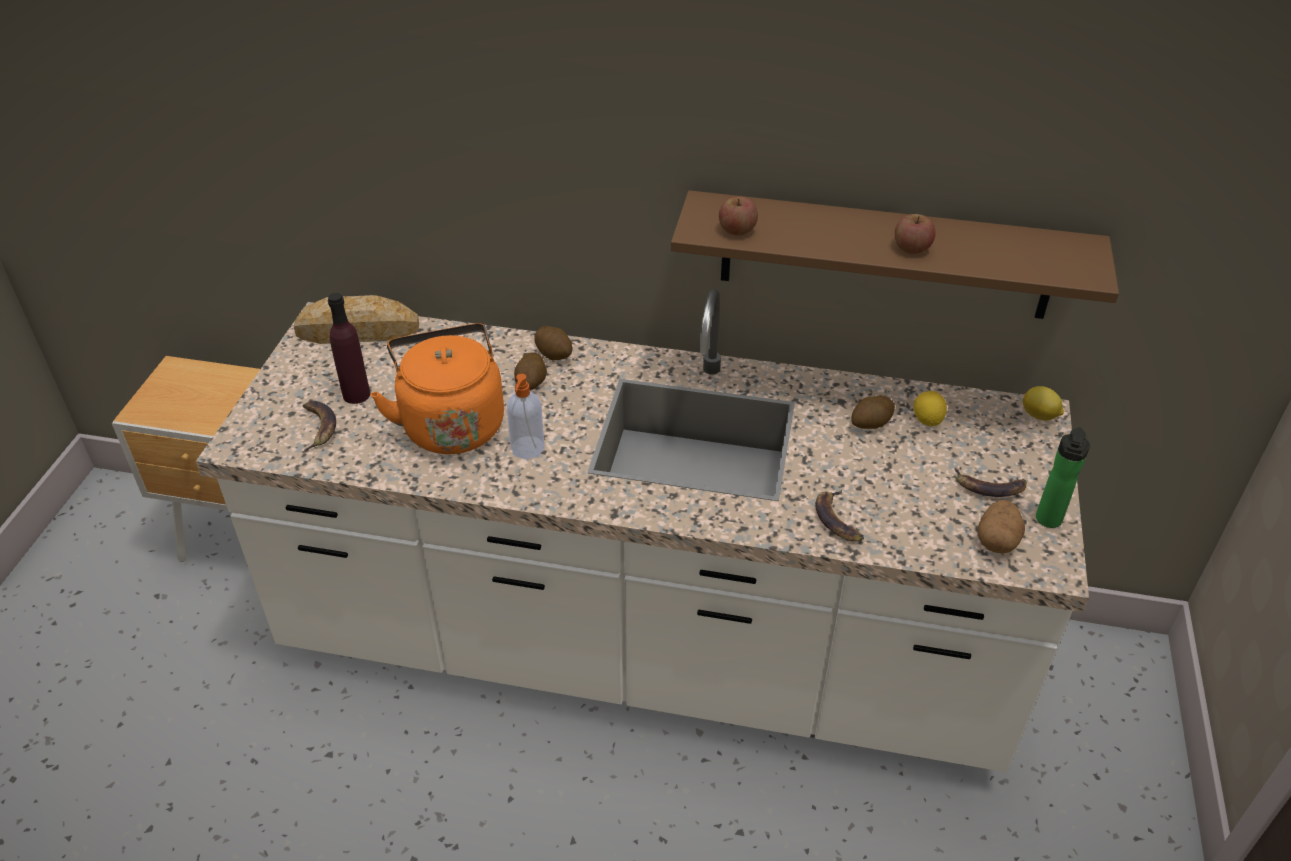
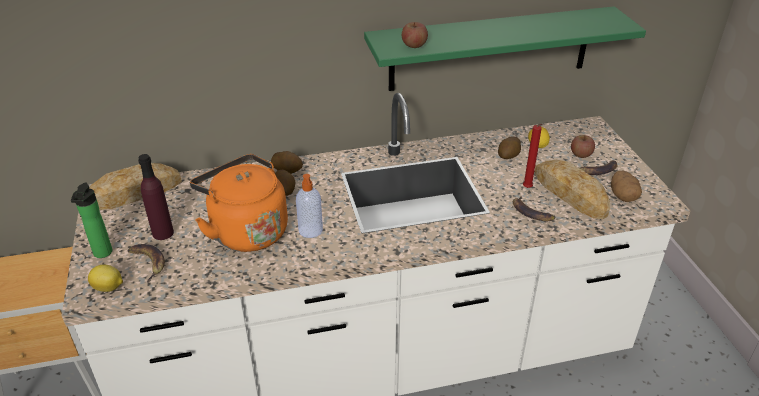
camera: 25 degrees left, 5 degrees down
brown shelf [671,190,1119,319] -> green shelf [364,6,646,91]
apple [895,214,936,254] -> apple moved to [571,135,595,158]
lemon [1023,386,1064,421] -> lemon moved to [88,264,123,292]
bottle [1036,427,1090,528] -> bottle moved to [71,183,112,258]
none -> red candle [523,124,543,188]
none -> bread [534,160,610,219]

